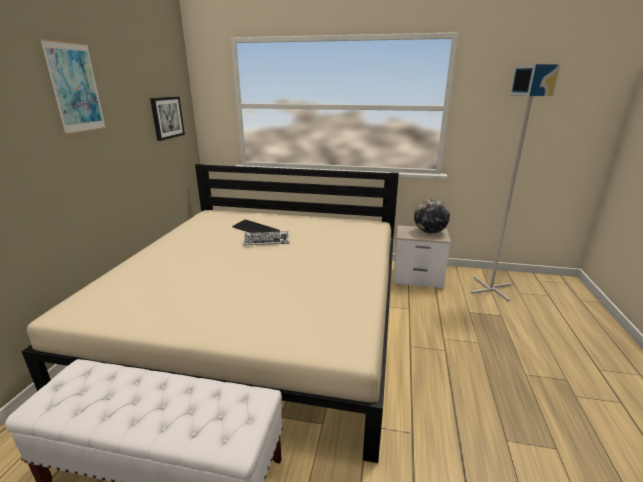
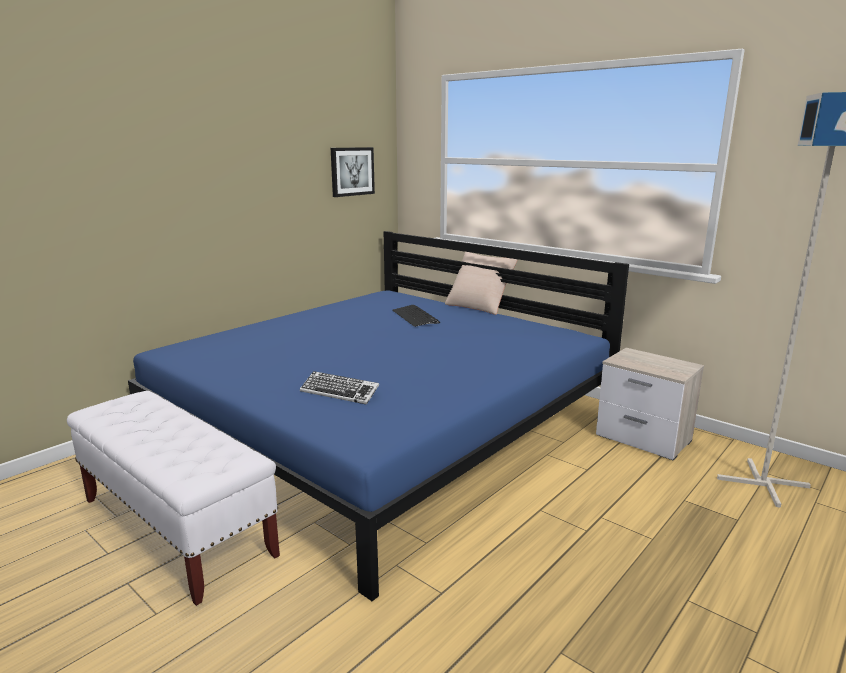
camera: 30 degrees right, 5 degrees down
beige bed [22,164,399,463] -> blue bed [128,231,629,601]
picture [39,38,106,135] -> none
keyboard [244,231,290,245] -> keyboard moved to [300,371,379,405]
globe [414,199,450,234] -> none
none -> beige pillow [445,252,518,315]

